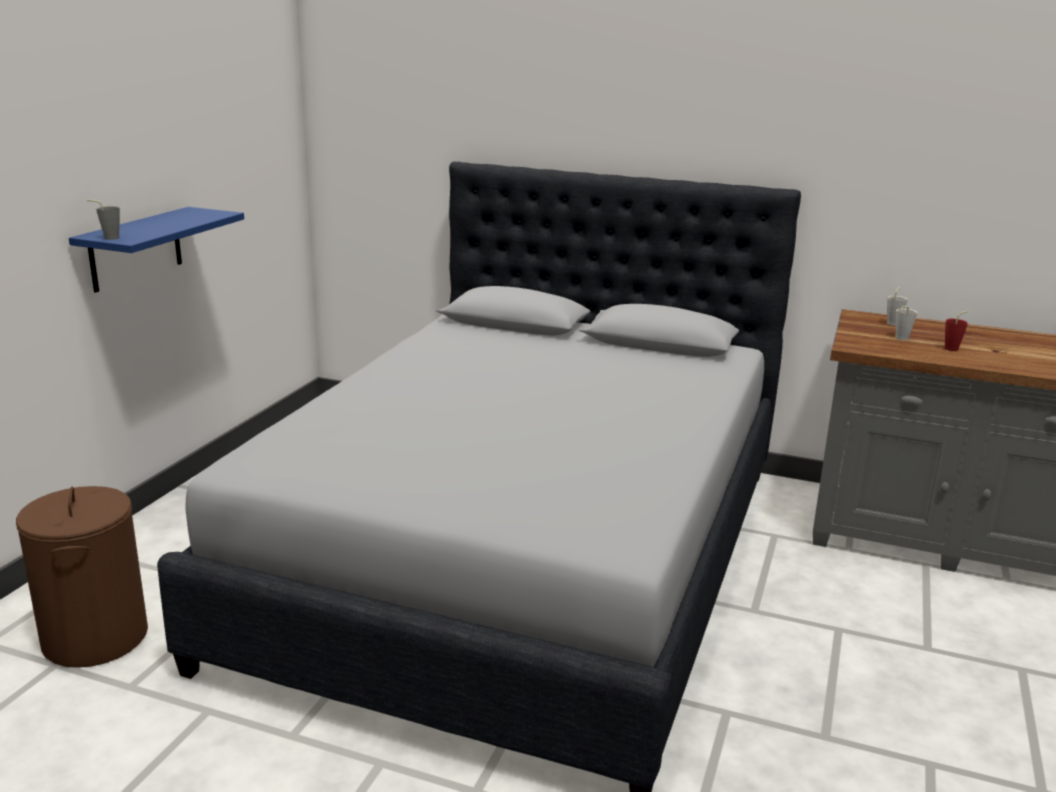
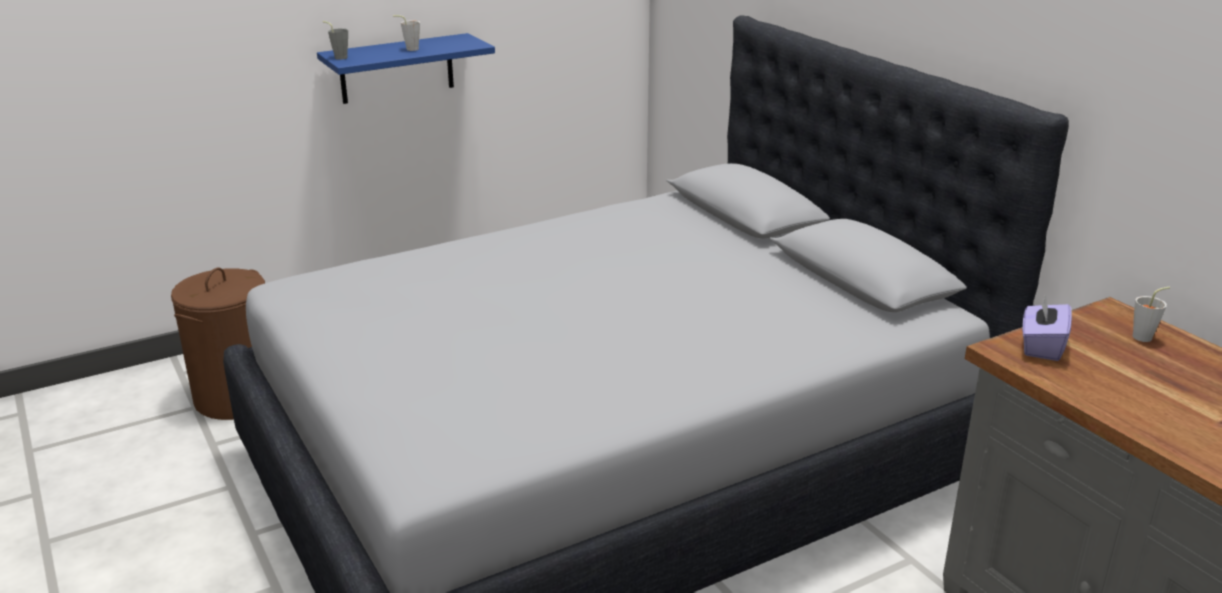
camera: 40 degrees right, 5 degrees up
grey cup [895,306,917,340] -> grey cup moved to [393,15,420,51]
red cup [945,311,968,351] -> none
none -> purple tissue box [1022,294,1072,361]

